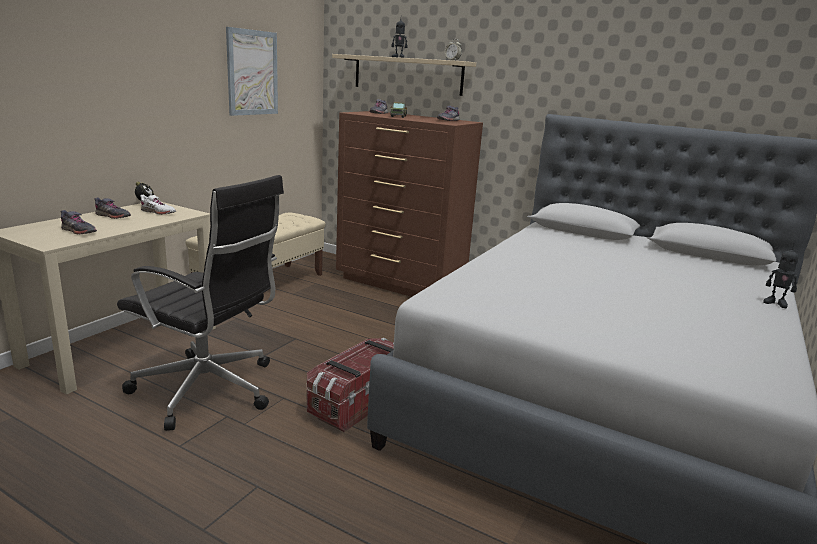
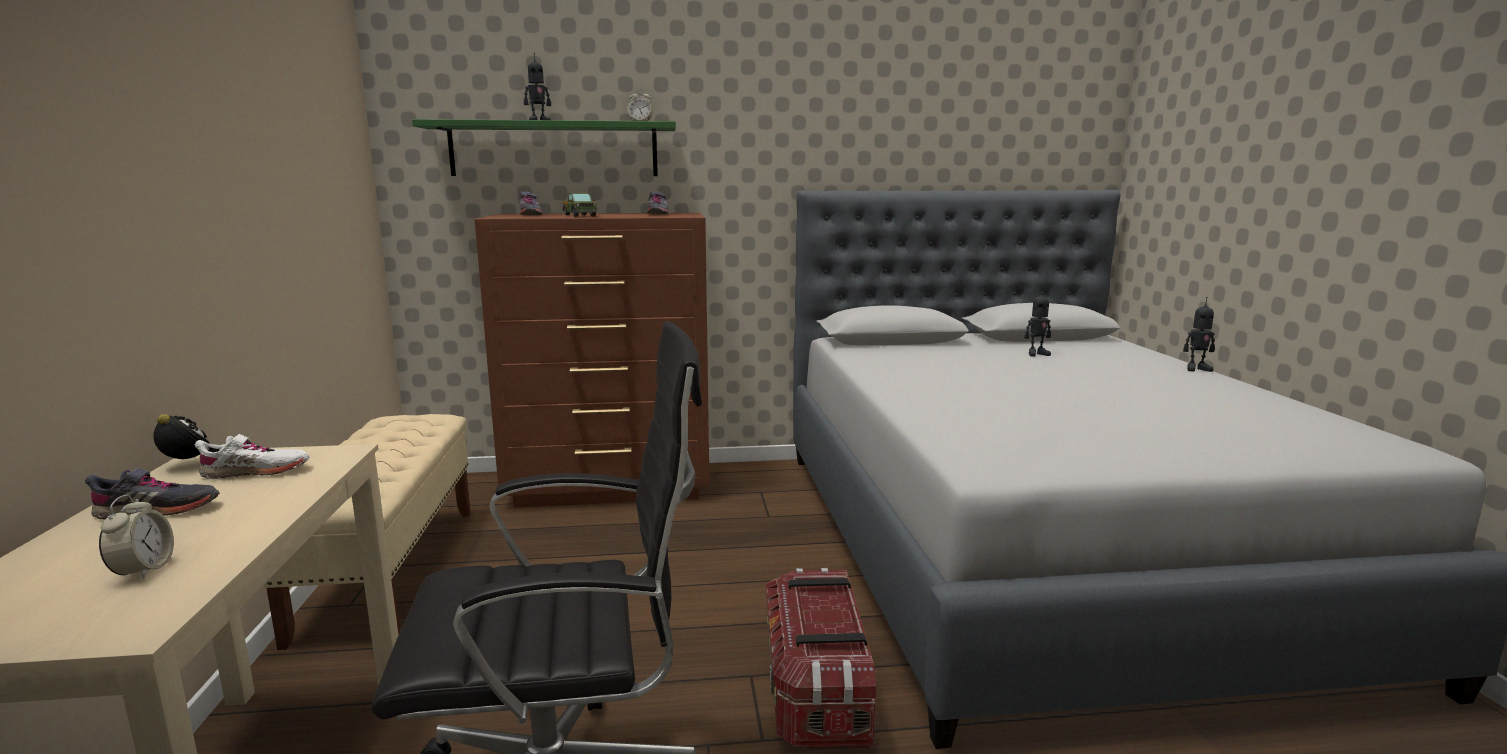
camera: 35 degrees left, 5 degrees down
grey shoe [61,210,97,234] -> alarm clock [99,495,174,580]
picture [226,27,278,116] -> none
beige shelf [332,54,476,96] -> green shelf [412,119,676,176]
none -> toy robot [1025,287,1051,357]

